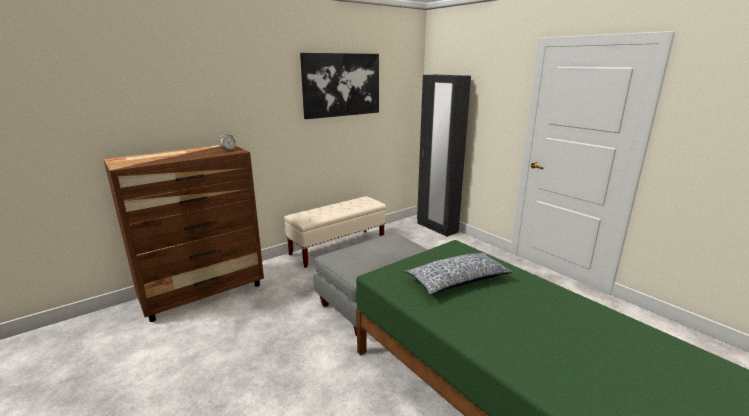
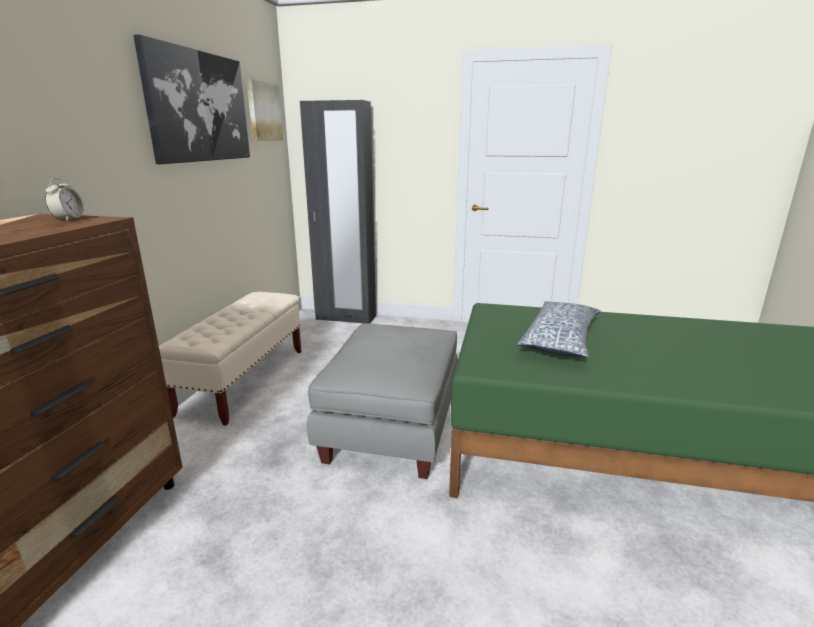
camera: 40 degrees left, 0 degrees up
none -> picture [246,79,283,141]

